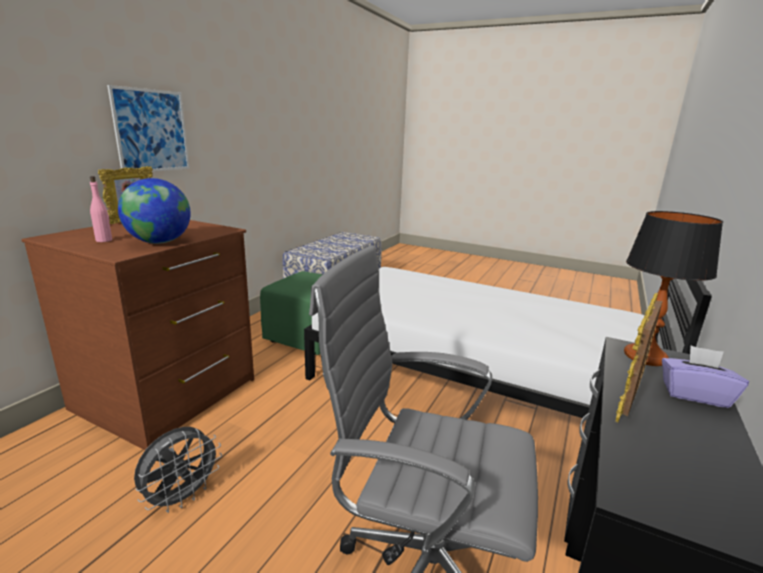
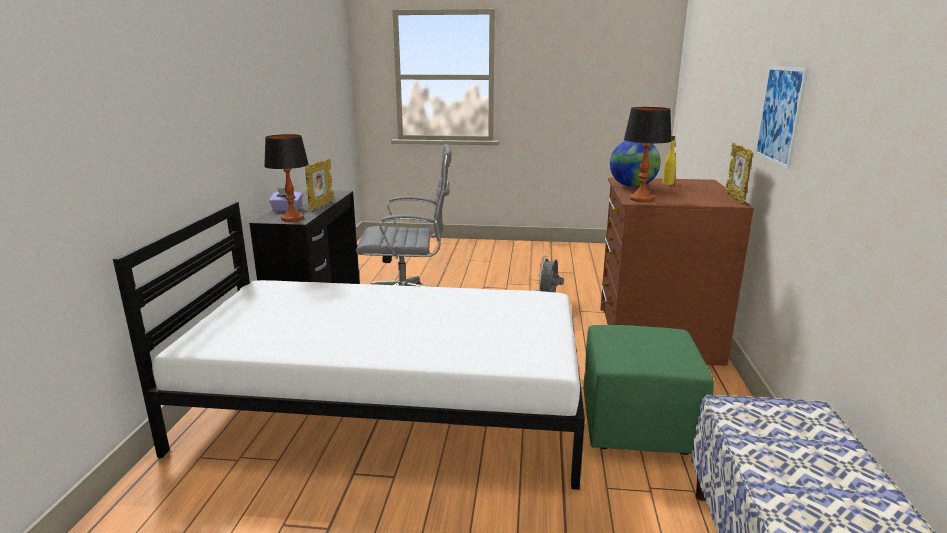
camera: 160 degrees right, 0 degrees up
pink bottle [90,176,112,242] -> yellow bottle [663,136,676,185]
none -> table lamp [624,107,672,202]

